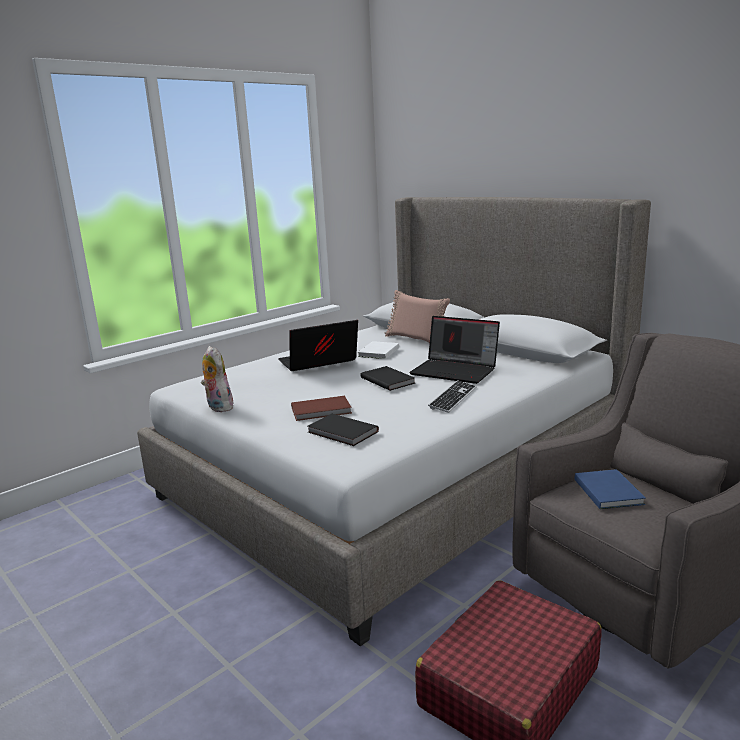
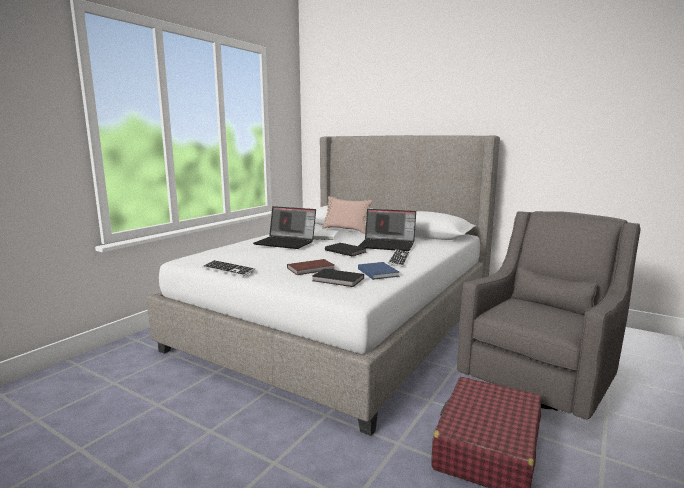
camera: 15 degrees left, 5 degrees down
plush toy [201,346,233,412] -> keyboard [202,260,255,276]
laptop [278,320,358,371] -> laptop turned 120 degrees counterclockwise [253,206,316,249]
blue book [575,469,646,509] -> blue book moved to [358,262,399,280]

